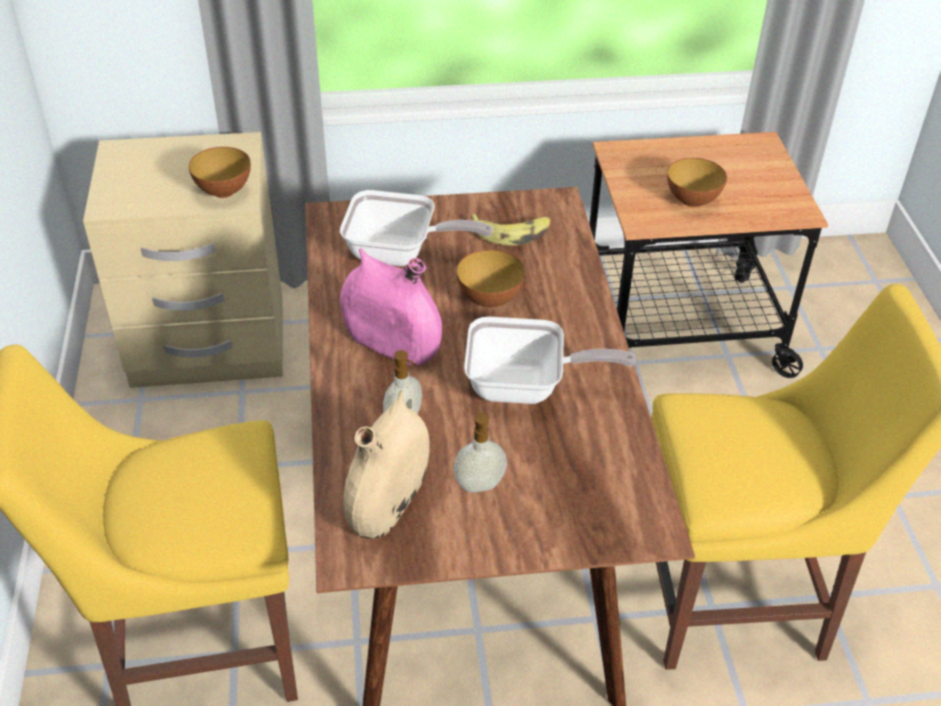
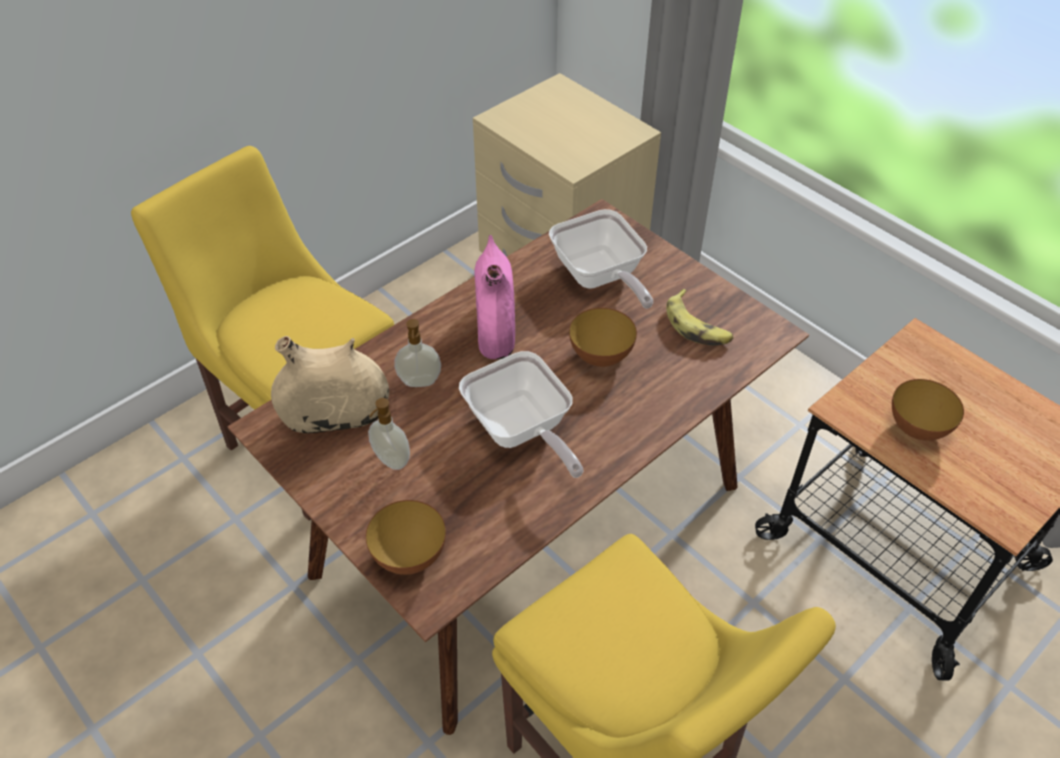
camera: 55 degrees right, 5 degrees up
bowl [189,147,251,198] -> bowl moved to [366,500,446,575]

